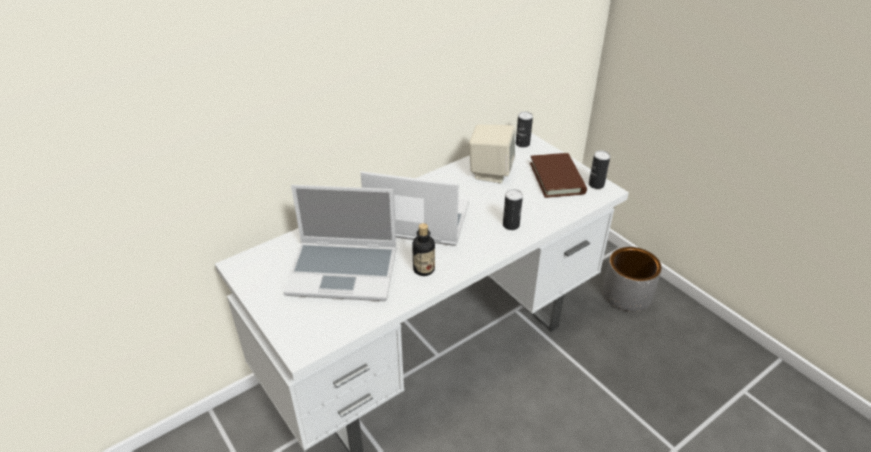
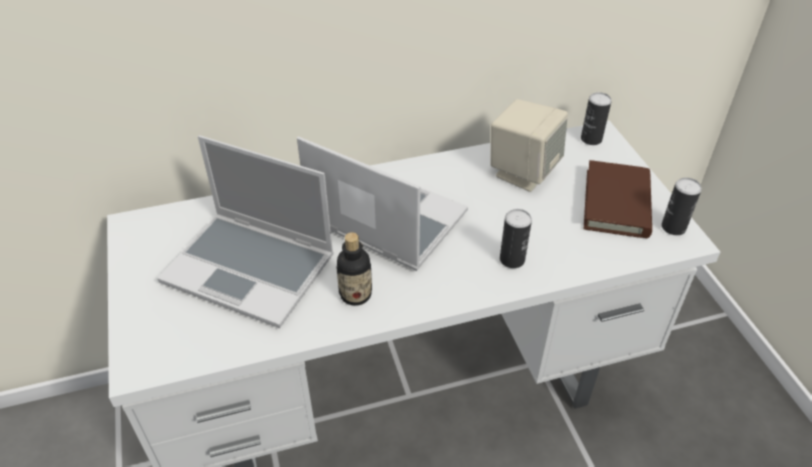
camera: 20 degrees right, 5 degrees up
grey planter [603,247,662,312] -> none

